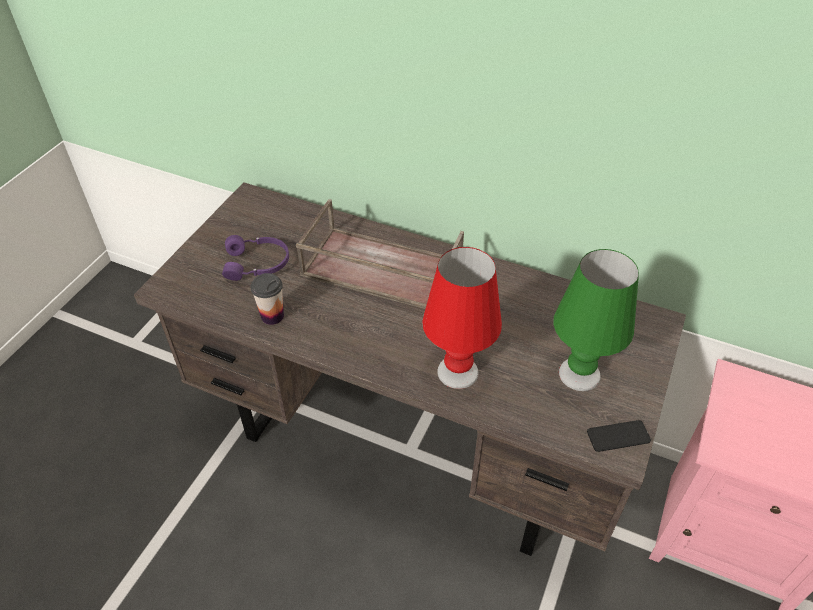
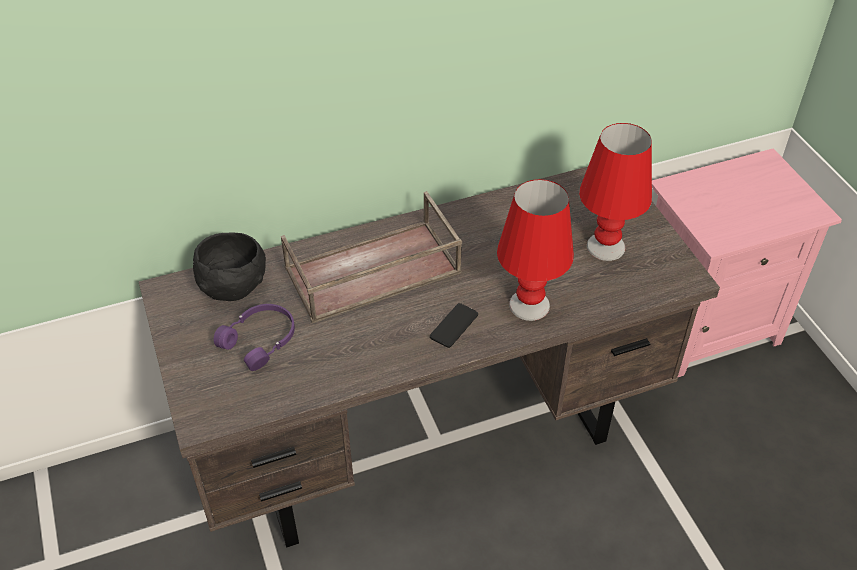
camera: 45 degrees left, 0 degrees up
cup [251,273,284,325] -> none
green table lamp [553,249,639,391] -> red table lamp [579,123,652,261]
phone [587,420,651,452] -> phone moved to [430,303,478,348]
none -> black bowl [193,232,266,301]

